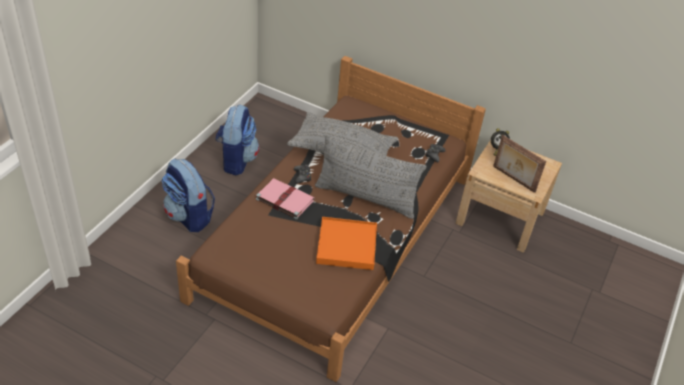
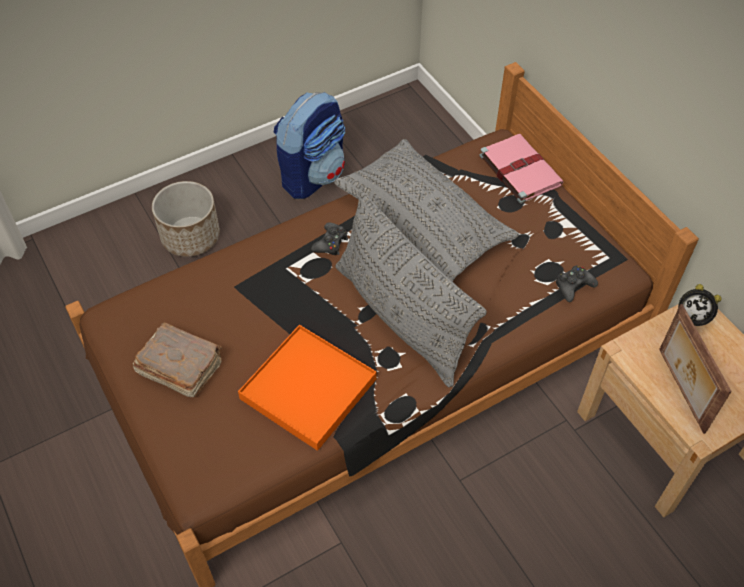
camera: 35 degrees right, 10 degrees up
backpack [162,158,215,232] -> planter [152,181,220,257]
pink book [256,178,315,220] -> pink book moved to [479,134,564,204]
none -> brown book [133,322,222,397]

